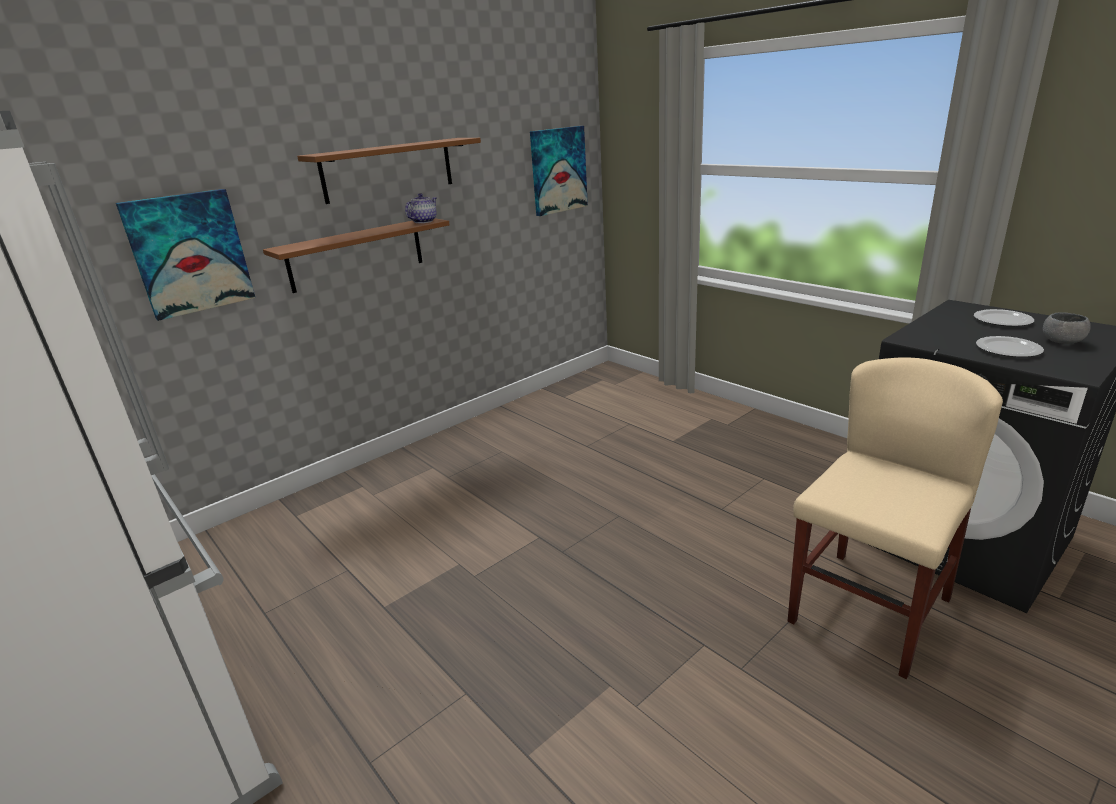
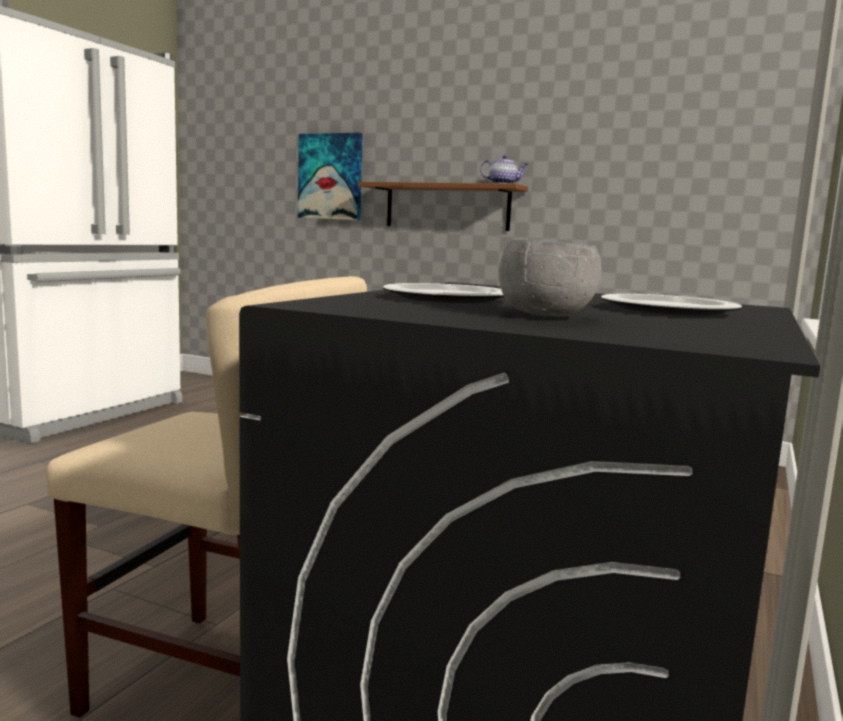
camera: 65 degrees right, 15 degrees down
brown shelf [297,138,481,204] -> none
picture [530,126,588,216] -> none

